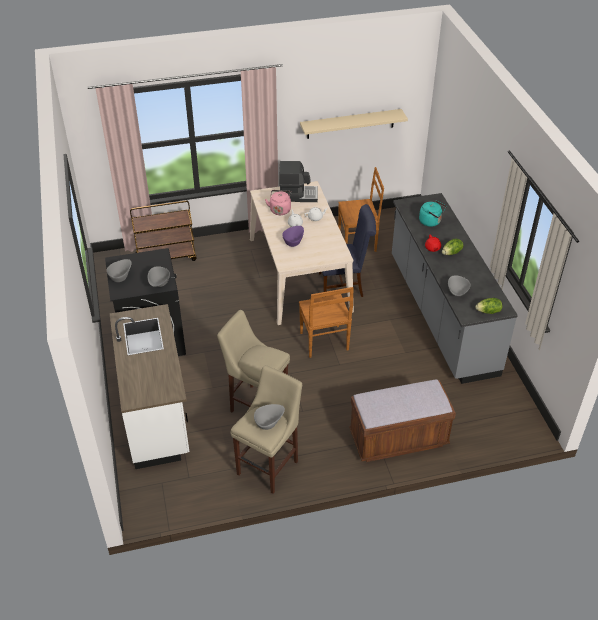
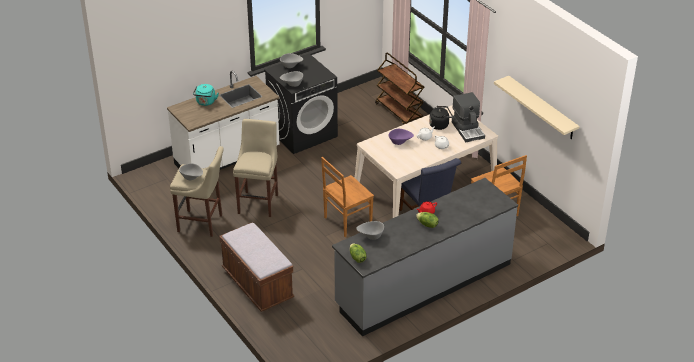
camera: 70 degrees right, 5 degrees down
pink kettle [265,190,292,215] -> black kettle [429,106,453,130]
turquoise kettle [419,201,447,227] -> turquoise kettle moved to [193,84,219,106]

